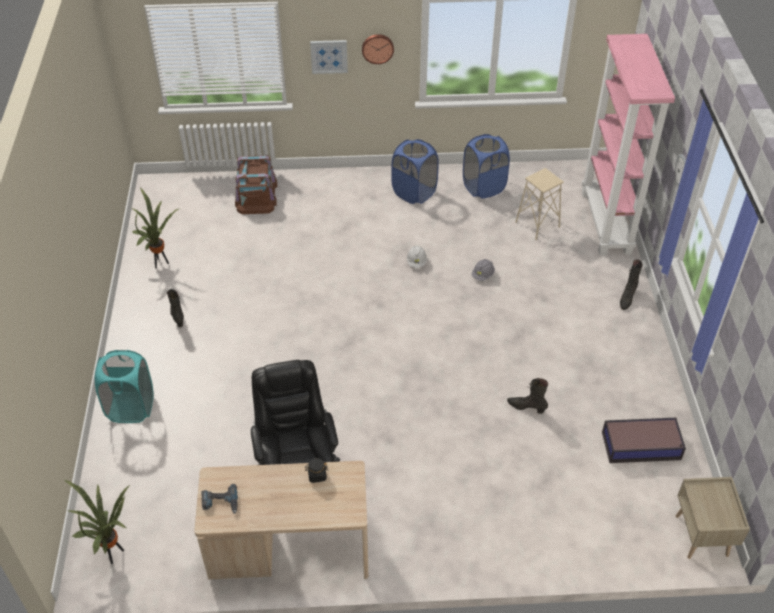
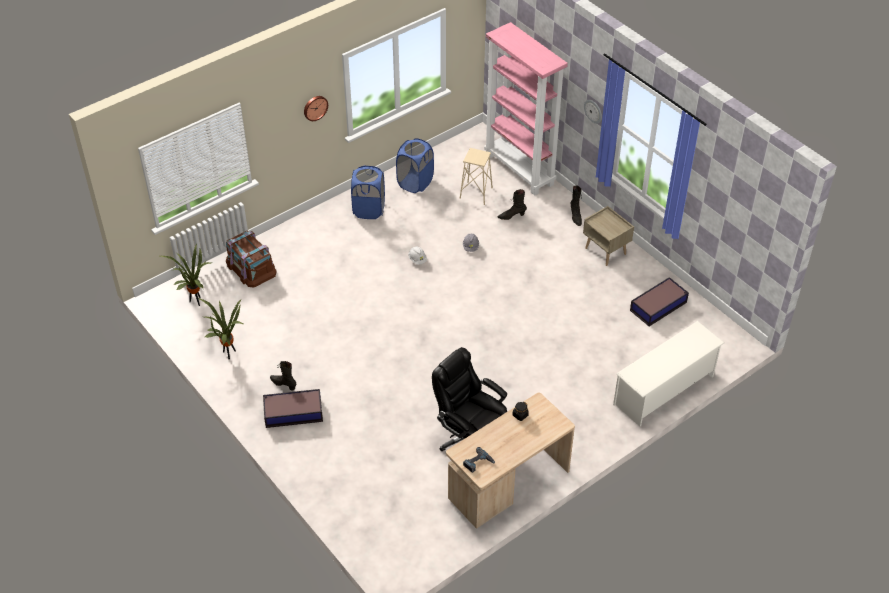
camera: 35 degrees left, 0 degrees up
potted plant [65,480,130,564] -> potted plant moved to [160,244,211,306]
turquoise laundry basket [95,350,154,423] -> none
picture [310,40,348,74] -> none
black boot [507,378,548,414] -> black boot moved to [498,189,527,220]
beige nightstand [676,477,750,559] -> beige nightstand moved to [583,206,634,266]
none -> storage box [263,389,323,428]
none -> white shoe rack [613,321,724,426]

